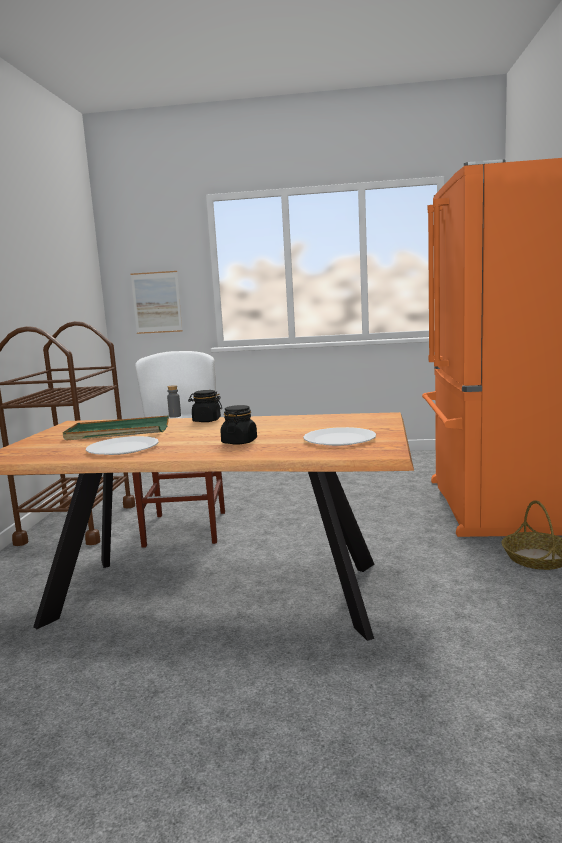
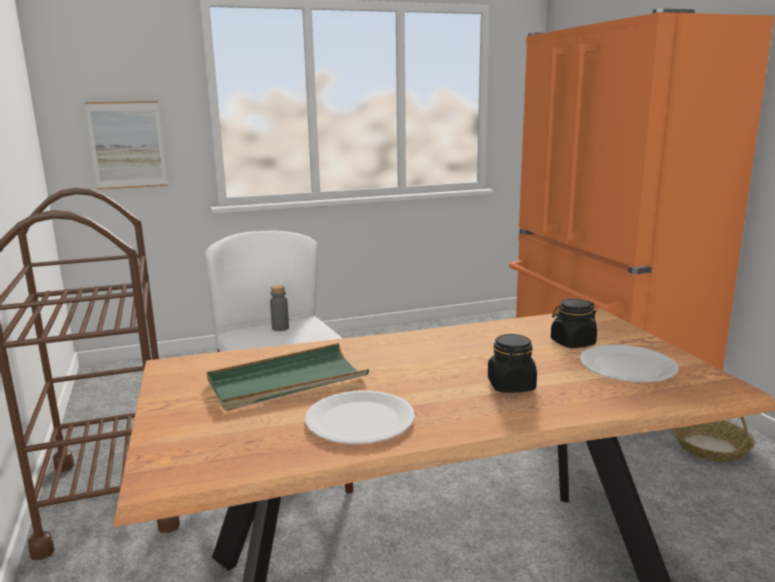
camera: 25 degrees left, 5 degrees up
black jar [188,390,222,422] -> black jar moved to [551,299,597,348]

